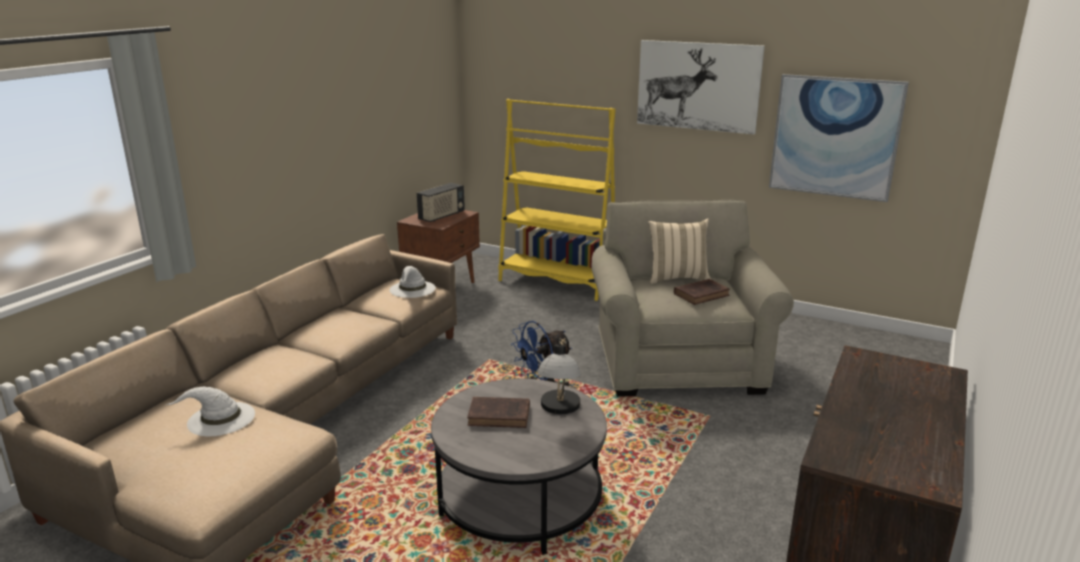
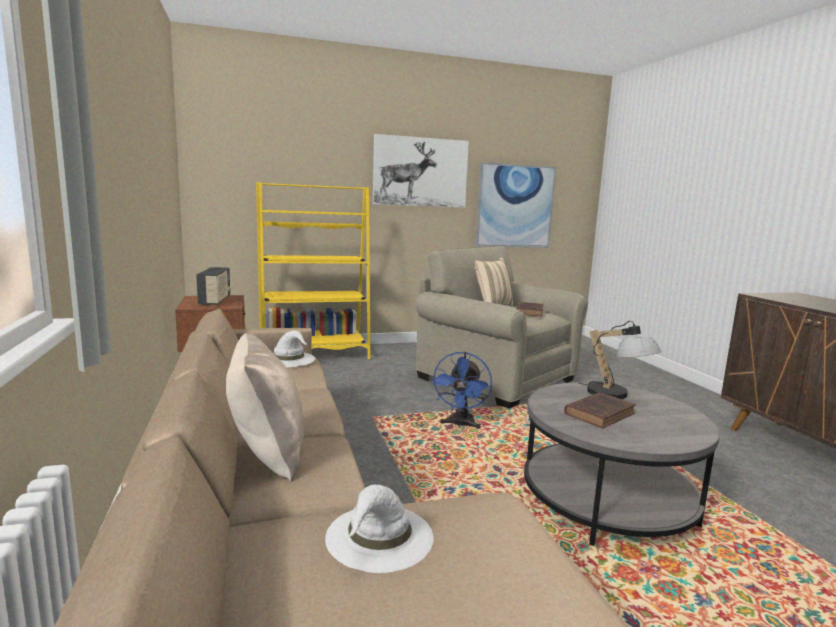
camera: 45 degrees left, 10 degrees down
none -> beige pillow [226,333,304,482]

